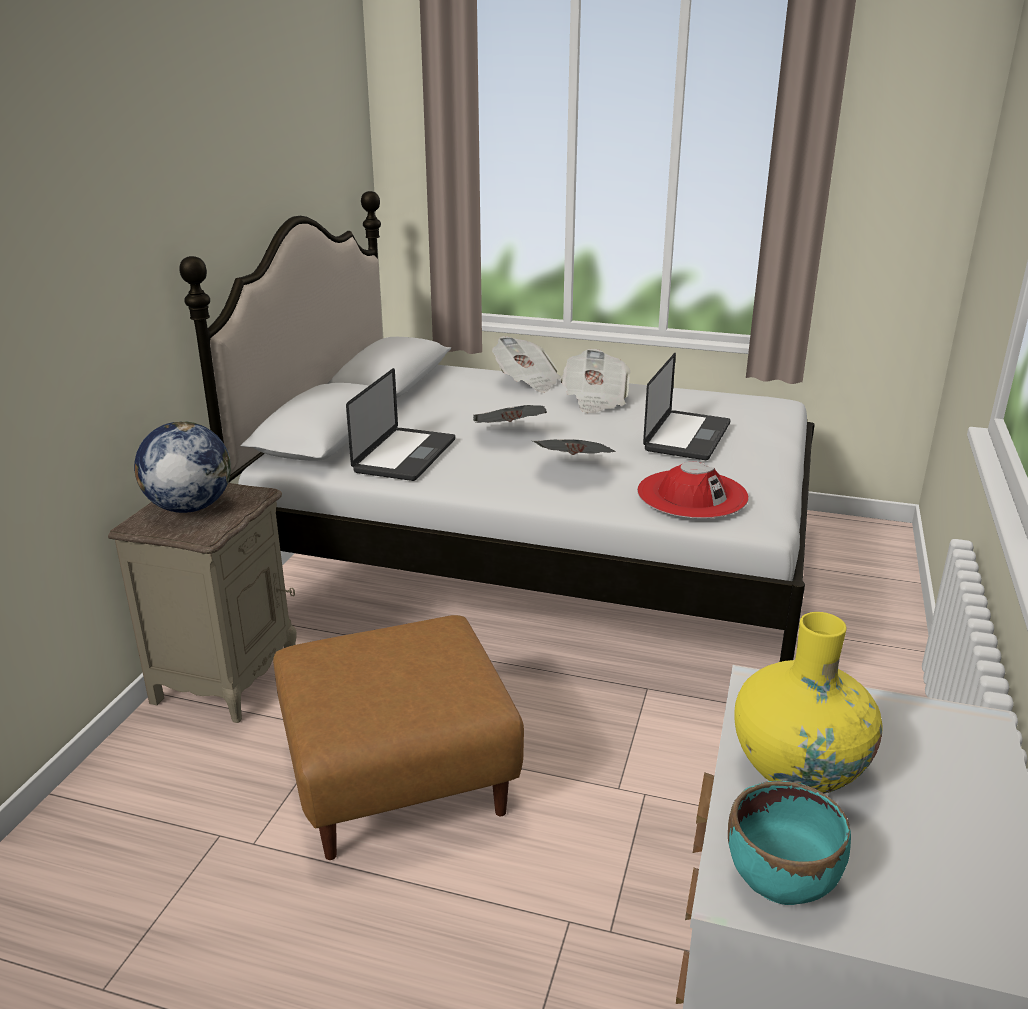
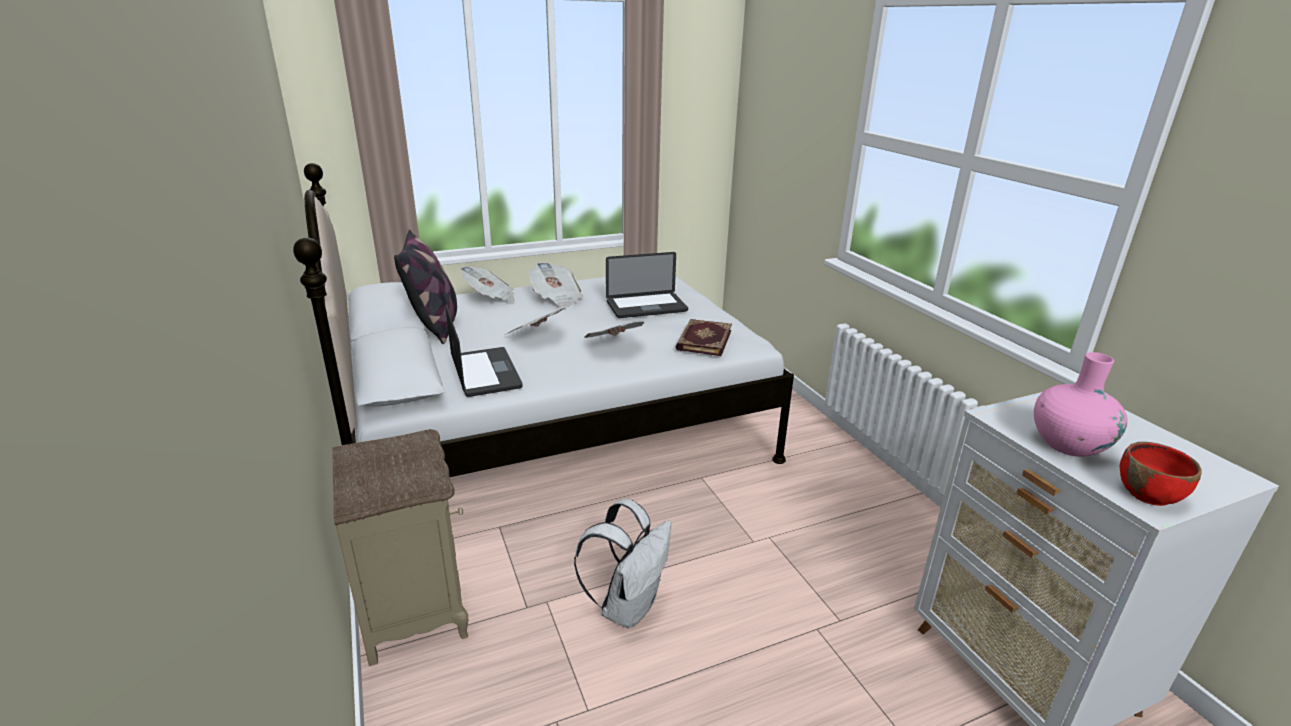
camera: 40 degrees left, 0 degrees up
globe [134,421,231,513] -> none
brown ottoman [273,615,524,860] -> white backpack [574,499,671,628]
red hat [637,462,749,518] -> book [676,319,732,356]
laptop [643,353,731,460] -> laptop turned 90 degrees clockwise [606,252,688,318]
turquoise bowl [728,781,851,905] -> red bowl [1120,442,1202,506]
yellow vase [734,612,882,794] -> pink vase [1034,352,1128,457]
none -> pillow [394,229,457,344]

